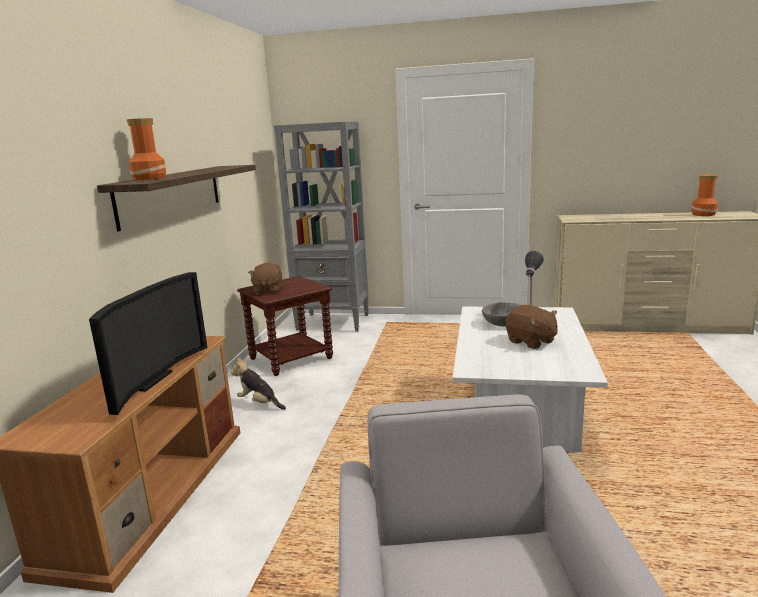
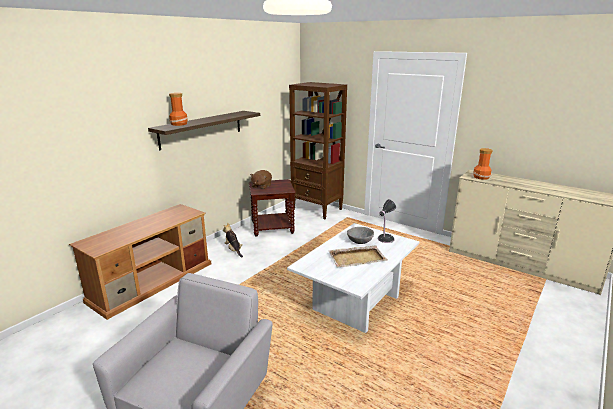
camera: 25 degrees right, 5 degrees up
television [89,272,208,415] -> none
grey bookcase [274,122,369,331] -> brown bookcase [289,82,347,219]
brown plush toy [505,305,558,349] -> beige tray [329,245,387,268]
vase [691,174,718,216] -> vase moved to [473,148,493,180]

